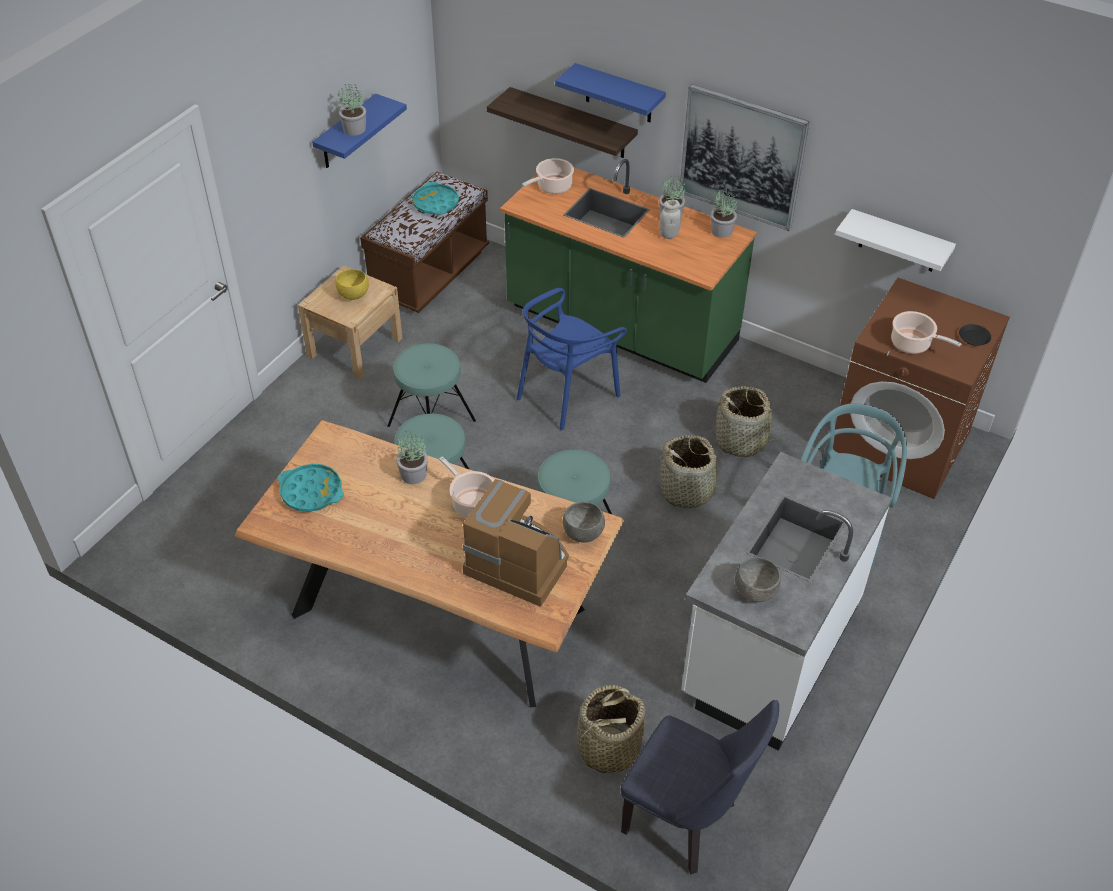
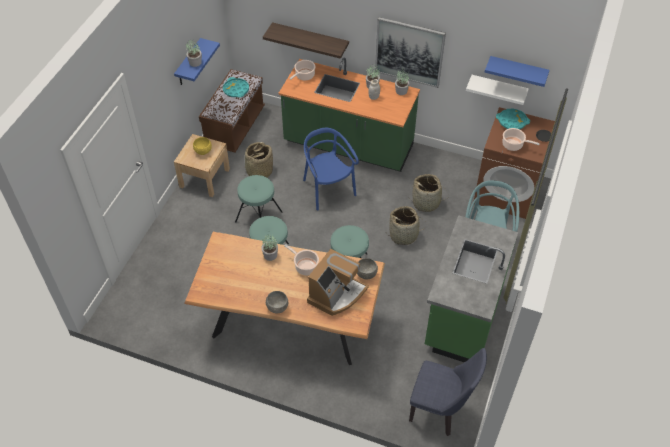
camera: 10 degrees left, 5 degrees up
turquoise tray [278,464,344,512] -> turquoise tray moved to [496,109,530,129]
coffee machine [463,479,569,607] -> coffee machine turned 105 degrees clockwise [307,249,369,316]
blue chair [517,288,627,430] -> blue chair turned 120 degrees clockwise [303,128,359,211]
blue shelf [555,63,666,122] -> blue shelf moved to [485,56,550,87]
basket [573,685,645,773] -> basket moved to [245,142,273,178]
white counter [681,452,892,751] -> green counter [425,215,518,362]
grey bowl [735,557,781,602] -> grey bowl moved to [266,291,288,313]

